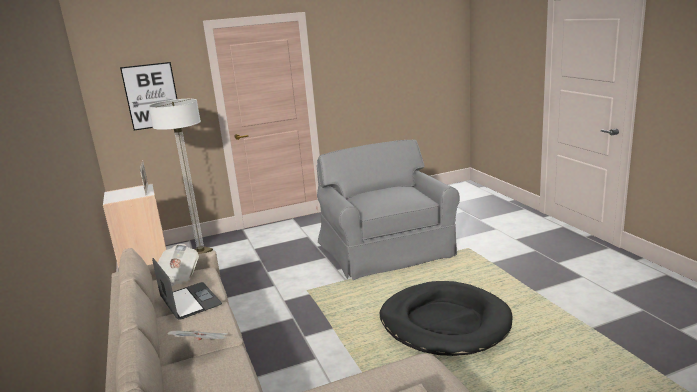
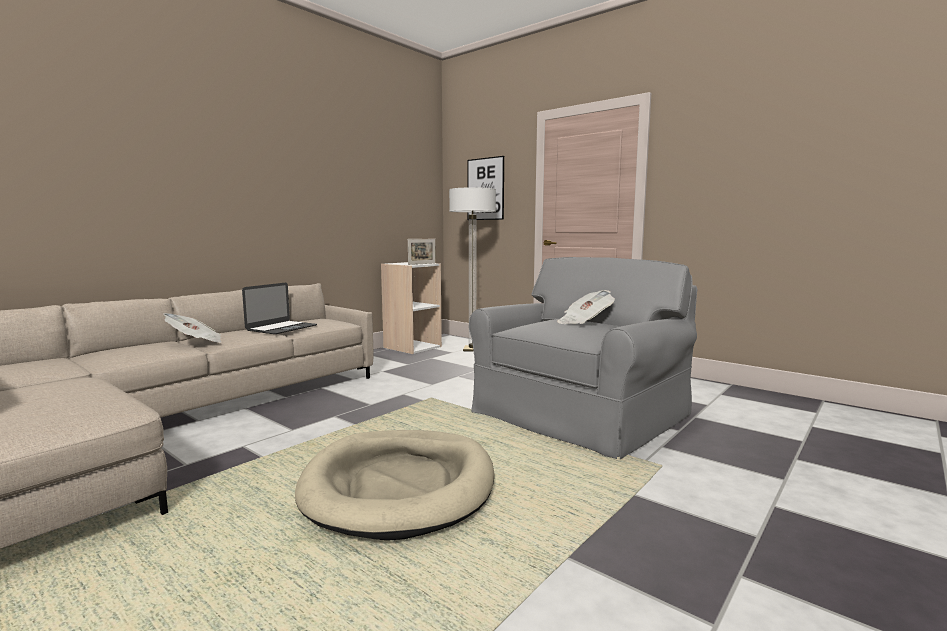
camera: 60 degrees right, 10 degrees down
newspaper [158,244,199,286] -> newspaper moved to [557,290,615,324]
black dog bed [380,281,513,356] -> beige dog bed [295,430,494,541]

